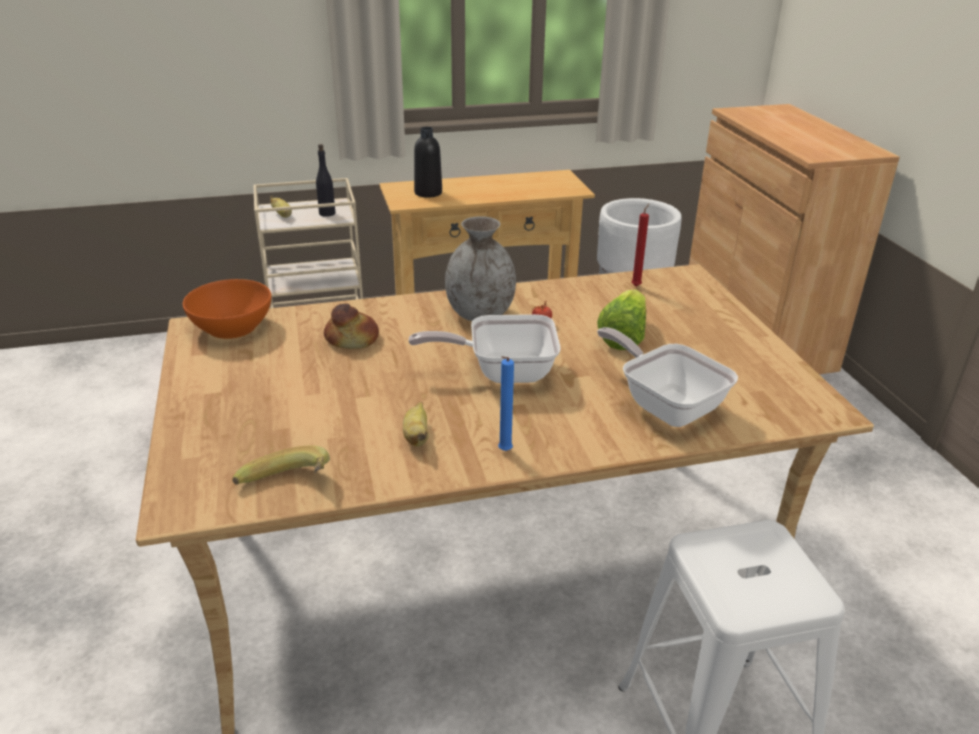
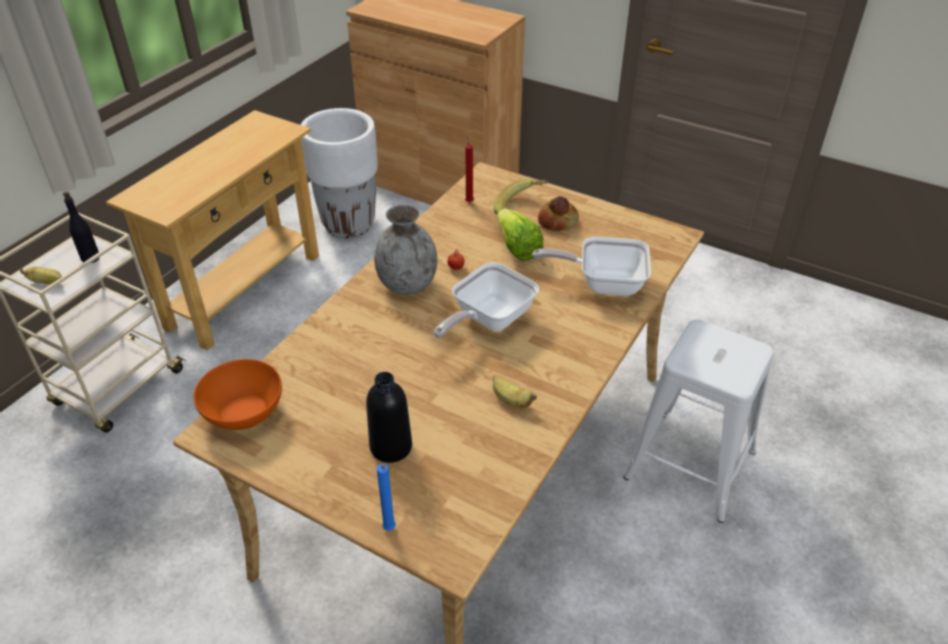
camera: 45 degrees left, 10 degrees up
banana [232,446,330,484] -> banana moved to [494,178,548,215]
bread [324,304,379,349] -> bread moved to [538,196,579,231]
black bottle [414,127,442,198] -> black bottle moved to [366,372,412,463]
blue candle [498,356,514,451] -> blue candle moved to [377,464,396,531]

